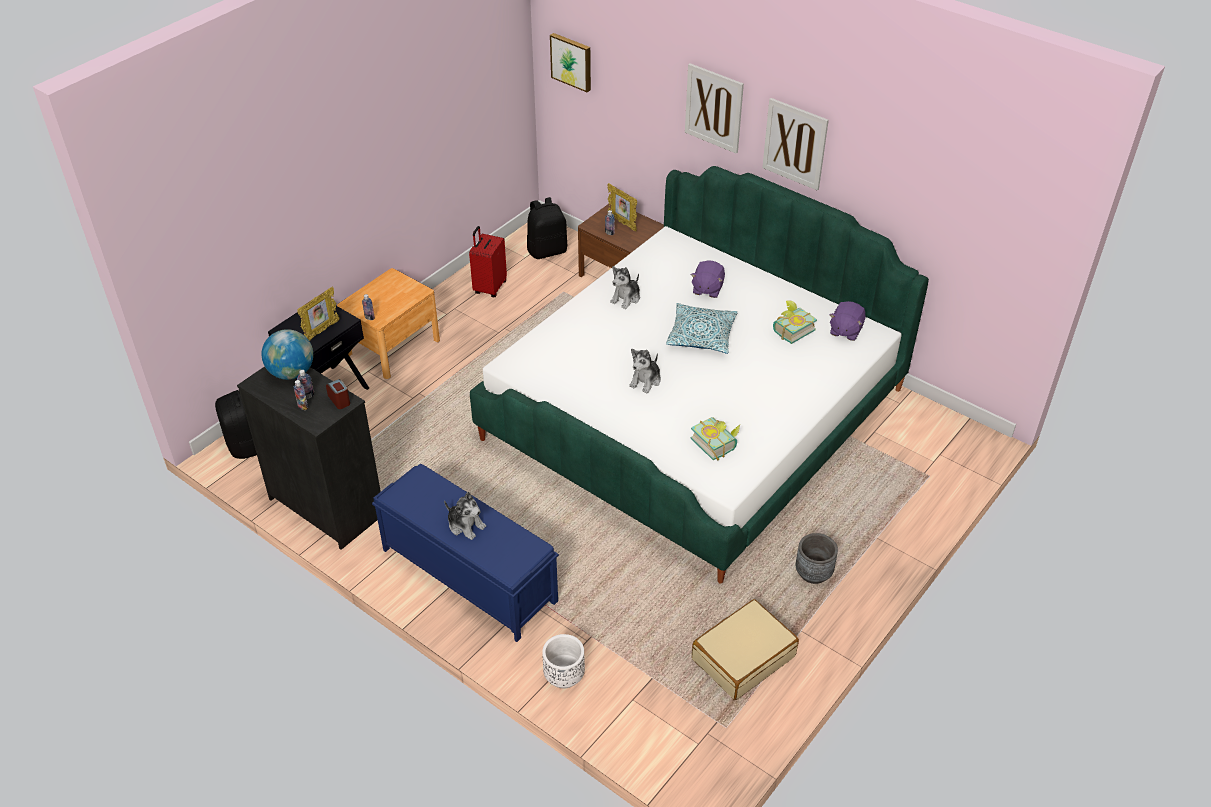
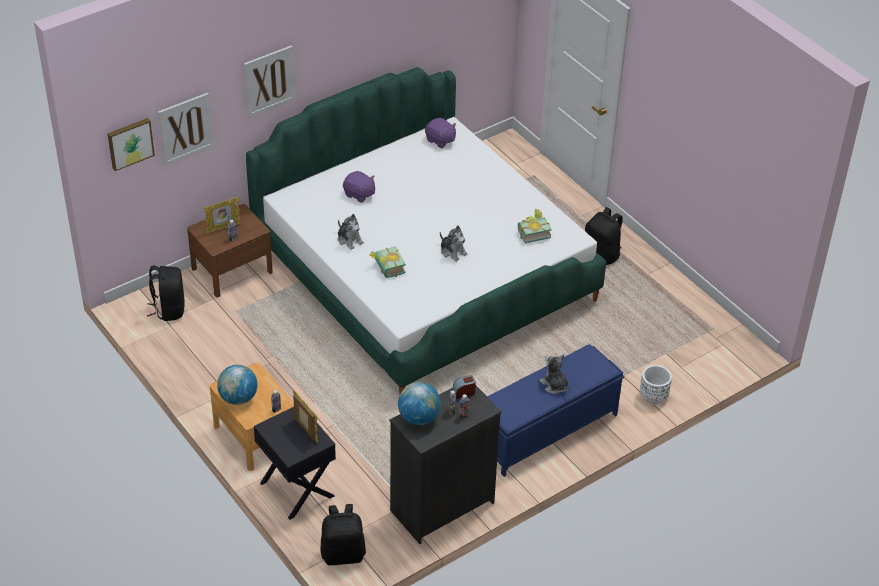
camera: 75 degrees left, 0 degrees up
plush toy [444,492,486,540] -> plush toy turned 90 degrees counterclockwise [540,354,569,394]
red suitcase [469,226,507,297] -> none
pillow [666,303,737,354] -> none
beige suitcase [692,599,799,700] -> none
picture [762,98,829,191] -> picture moved to [158,93,214,166]
book [773,300,817,344] -> book moved to [370,247,406,278]
grey planter [796,533,838,584] -> black backpack [585,207,623,265]
none -> globe [217,365,257,405]

